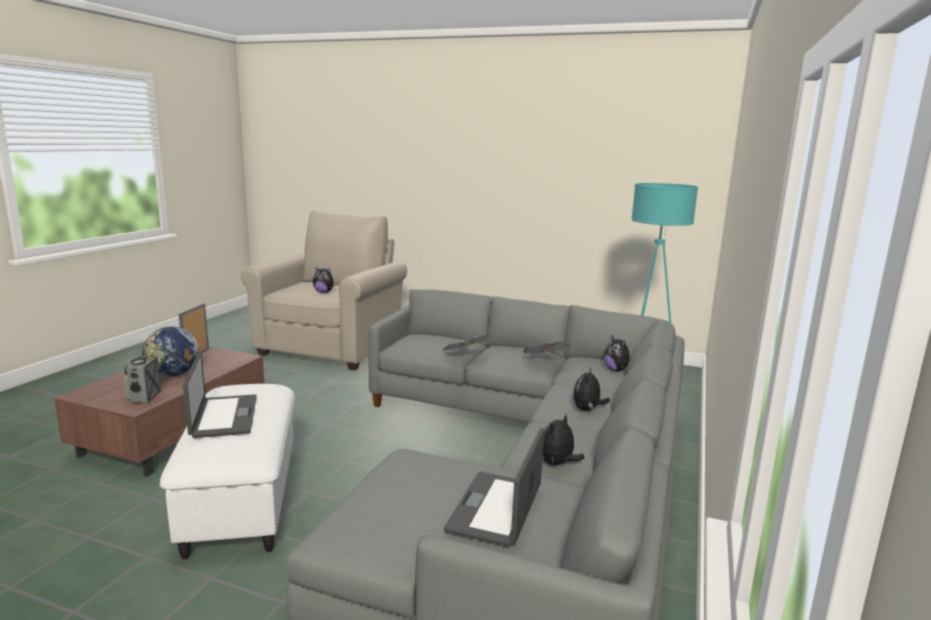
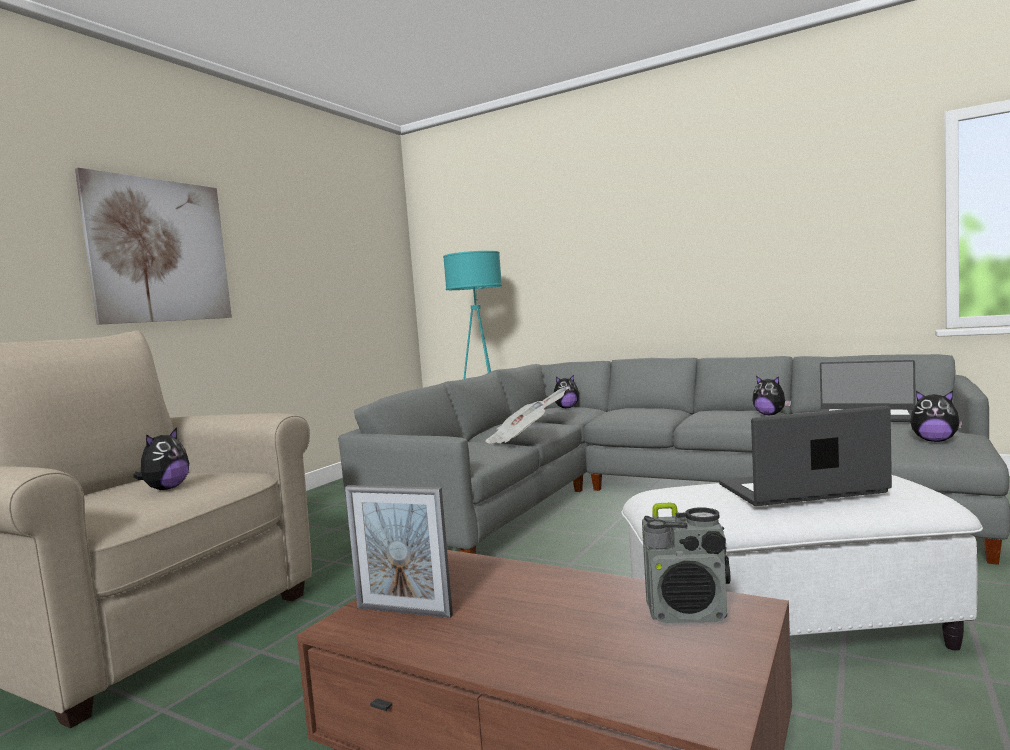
camera: 80 degrees left, 10 degrees down
globe [142,326,198,377] -> none
plush toy [573,368,610,411] -> plush toy moved to [910,391,962,442]
none -> picture [75,167,232,325]

